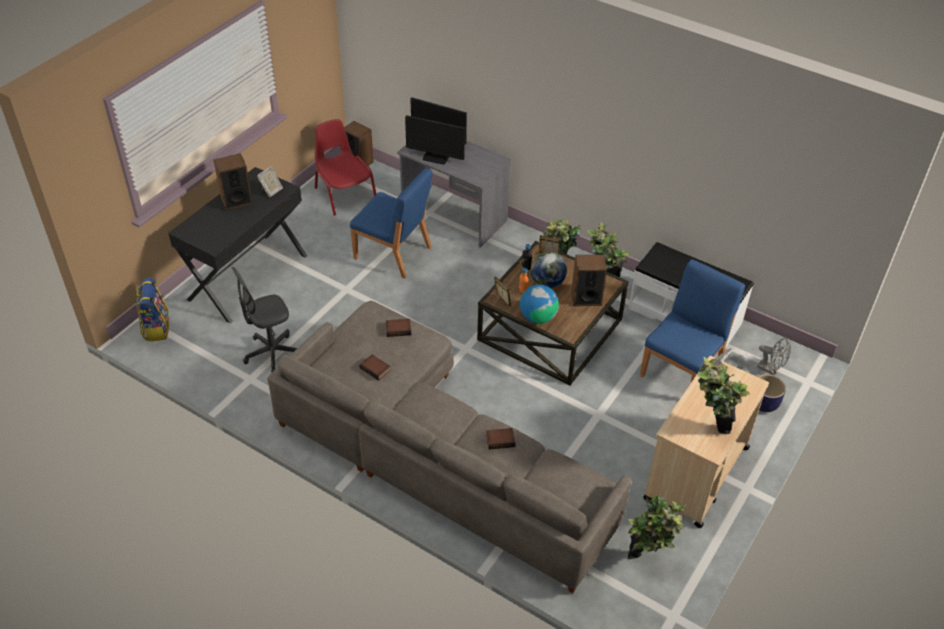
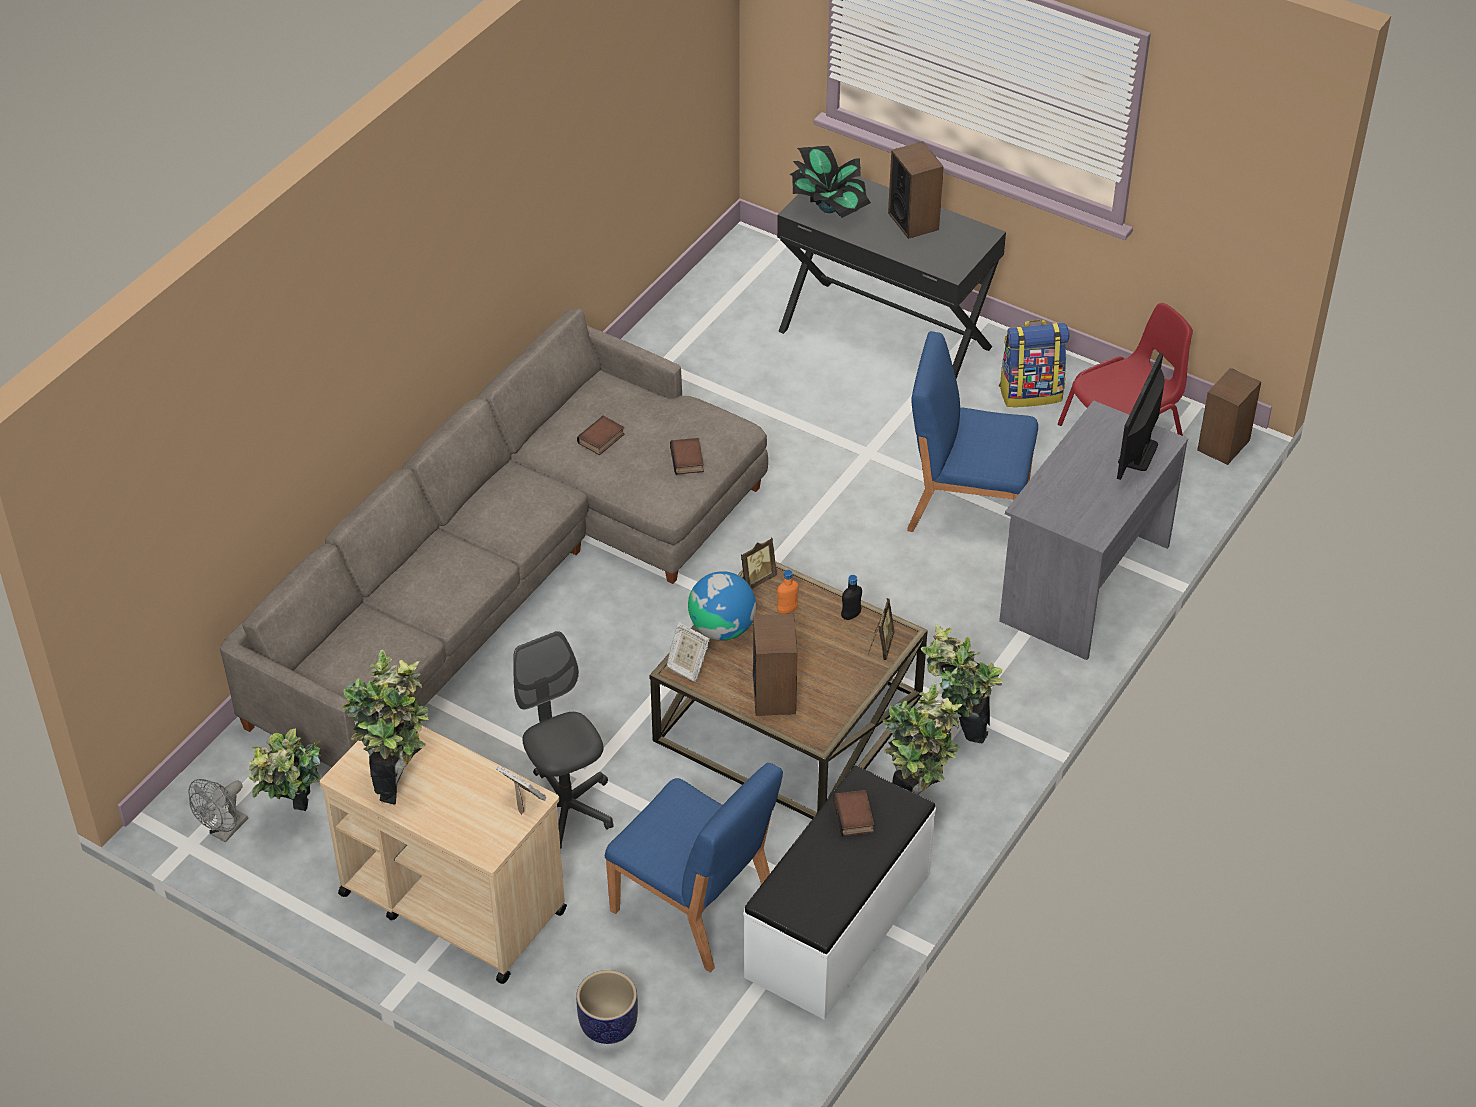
camera: 90 degrees right, 0 degrees up
backpack [136,278,169,341] -> backpack moved to [999,320,1069,407]
grey office chair [232,267,297,373] -> grey office chair moved to [513,631,614,849]
picture frame [257,166,283,197] -> picture frame moved to [667,622,710,682]
blue chair [350,168,433,279] -> blue chair turned 75 degrees clockwise [907,331,1038,532]
monitor [405,115,465,164] -> none
book [486,428,516,450] -> book moved to [833,790,874,836]
globe [530,252,567,288] -> none
grey fan [757,338,791,375] -> grey fan moved to [189,779,248,842]
none -> potted plant [789,146,871,218]

